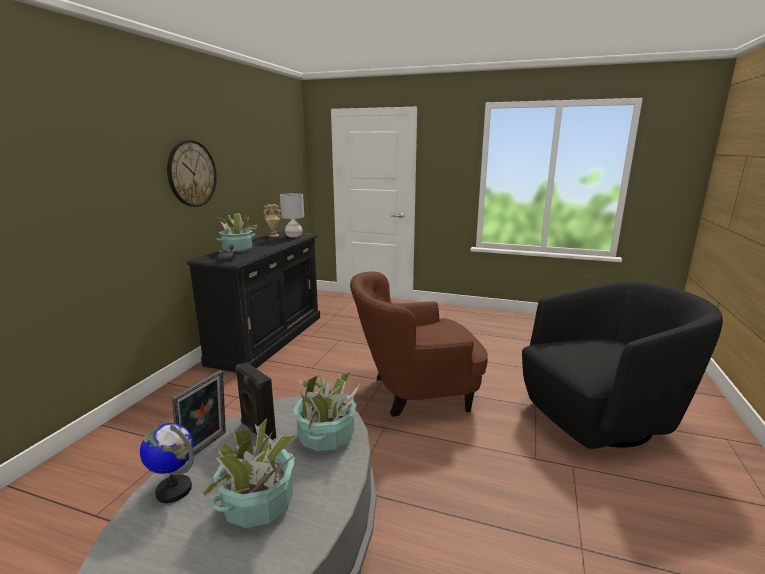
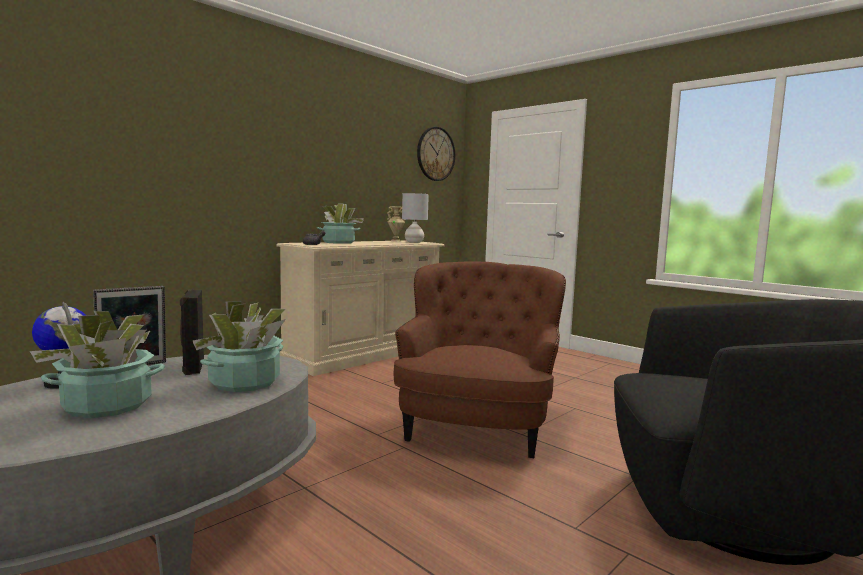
camera: 25 degrees right, 10 degrees down
wall clock [167,140,217,207] -> wall clock moved to [417,127,455,181]
black cabinet [186,232,320,372] -> beige cabinet [277,240,445,376]
brown armchair [350,272,488,417] -> brown armchair turned 90 degrees clockwise [394,261,566,458]

